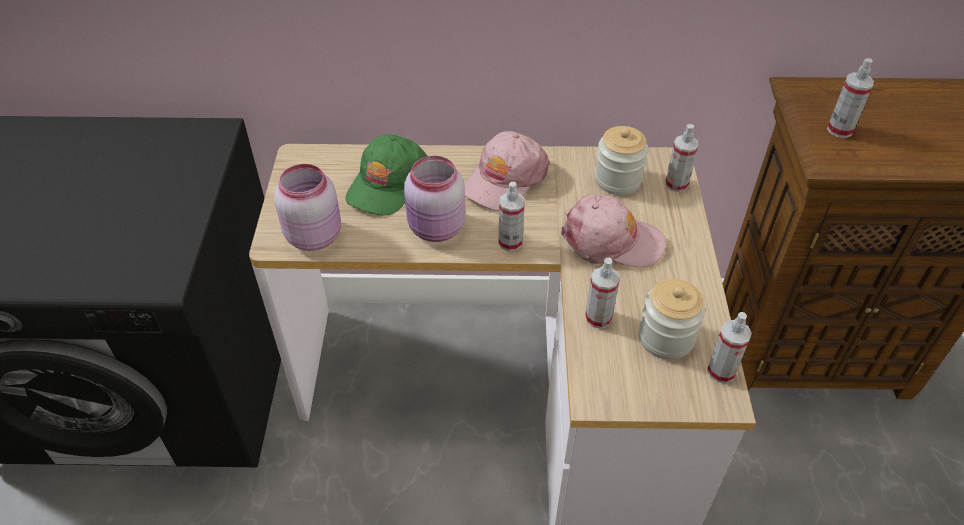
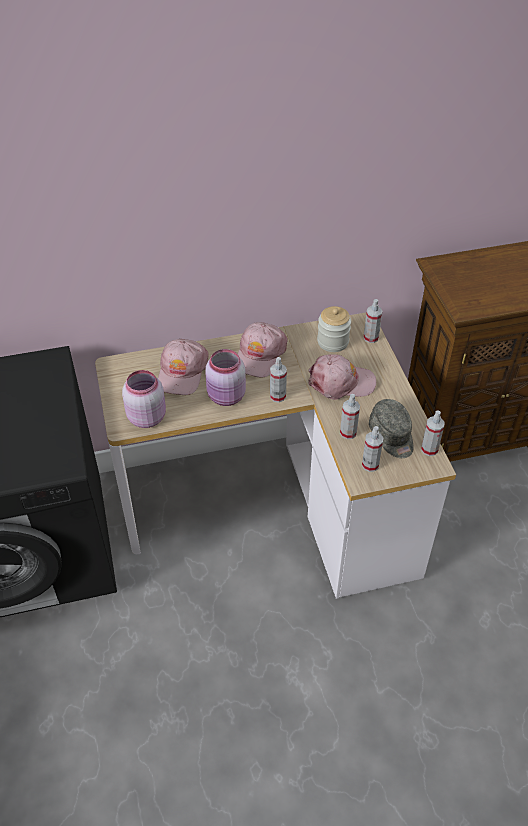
camera: 15 degrees left, 0 degrees up
green cap [345,134,427,216] -> pink cap [158,339,209,395]
jar [639,279,705,360] -> grey cap [369,399,414,458]
spray bottle [827,58,874,138] -> spray bottle moved to [362,426,383,472]

